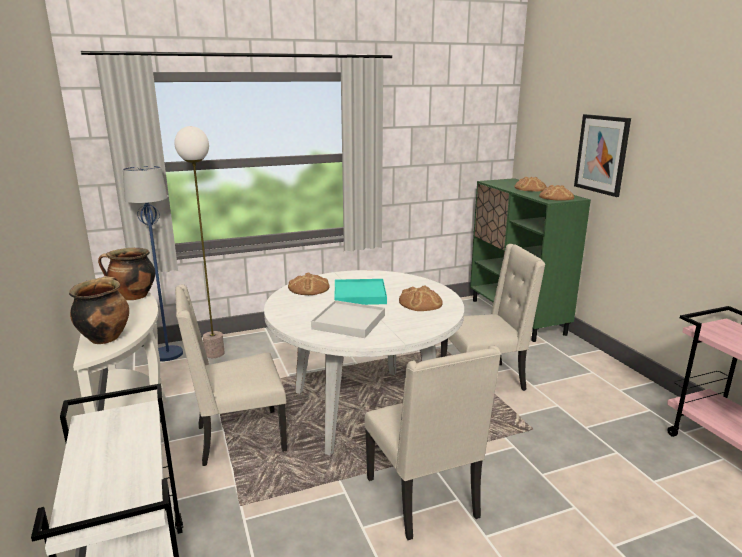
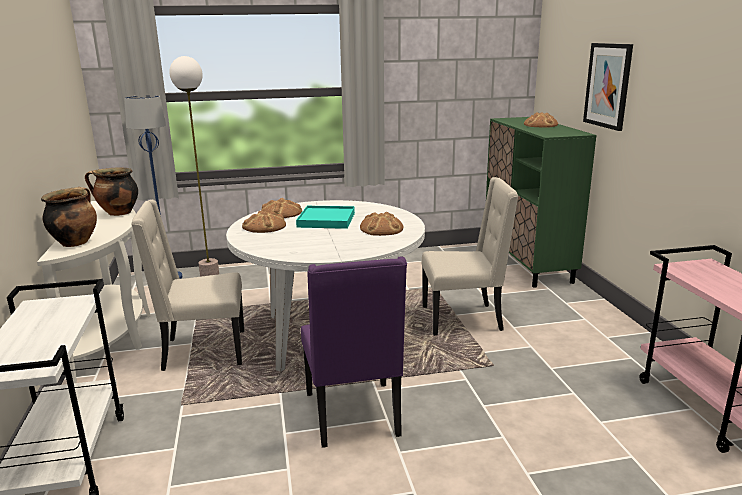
camera: 10 degrees right, 0 degrees up
white tray [311,300,385,338] -> none
beige chair [364,345,501,540] -> purple chair [301,257,407,448]
bread [539,185,574,201] -> bread moved to [242,210,286,233]

